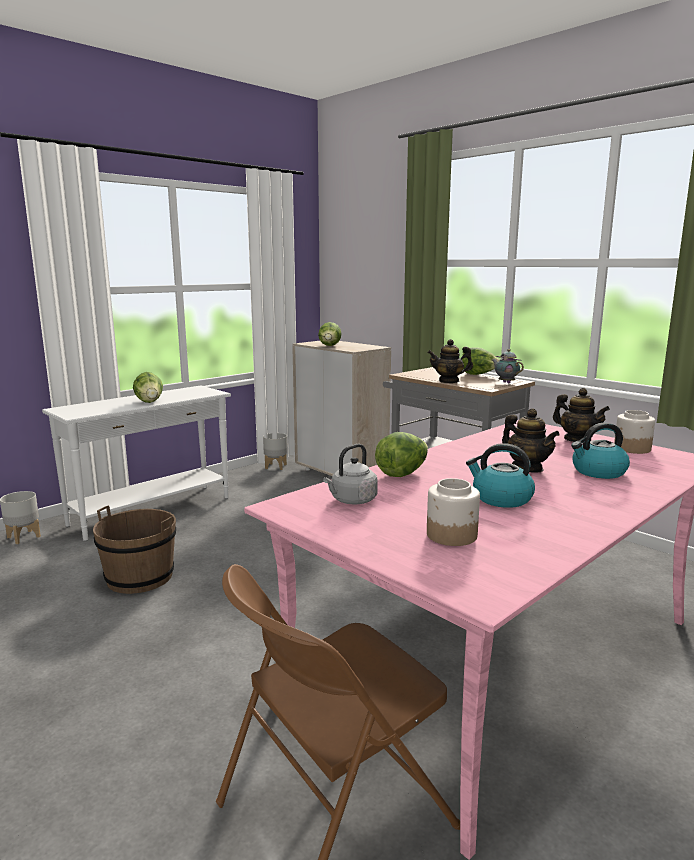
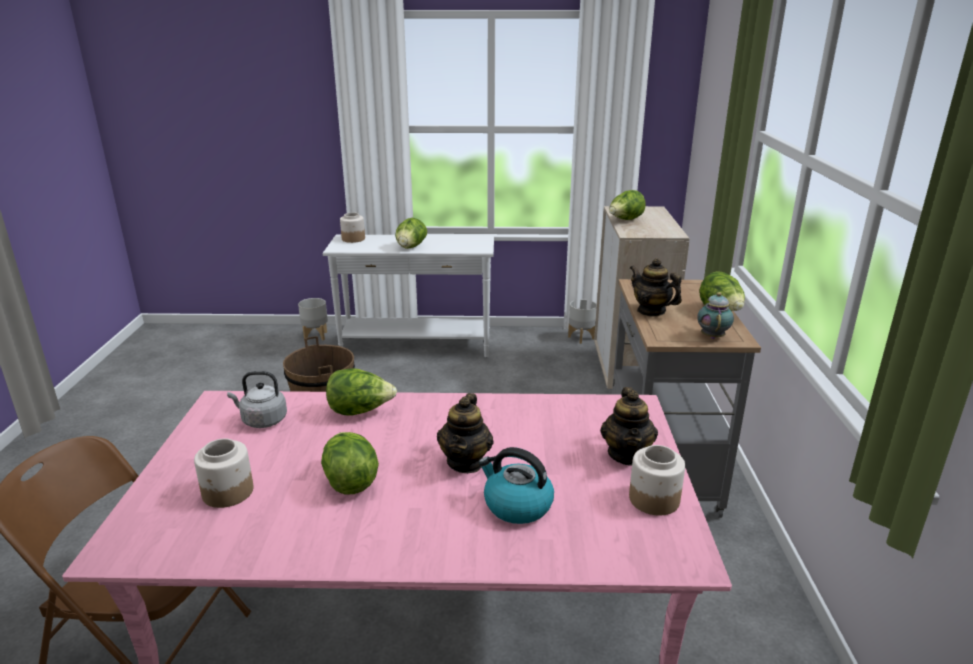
camera: 45 degrees right, 10 degrees up
kettle [466,443,535,508] -> lettuce [321,432,379,494]
none -> jar [340,213,365,243]

